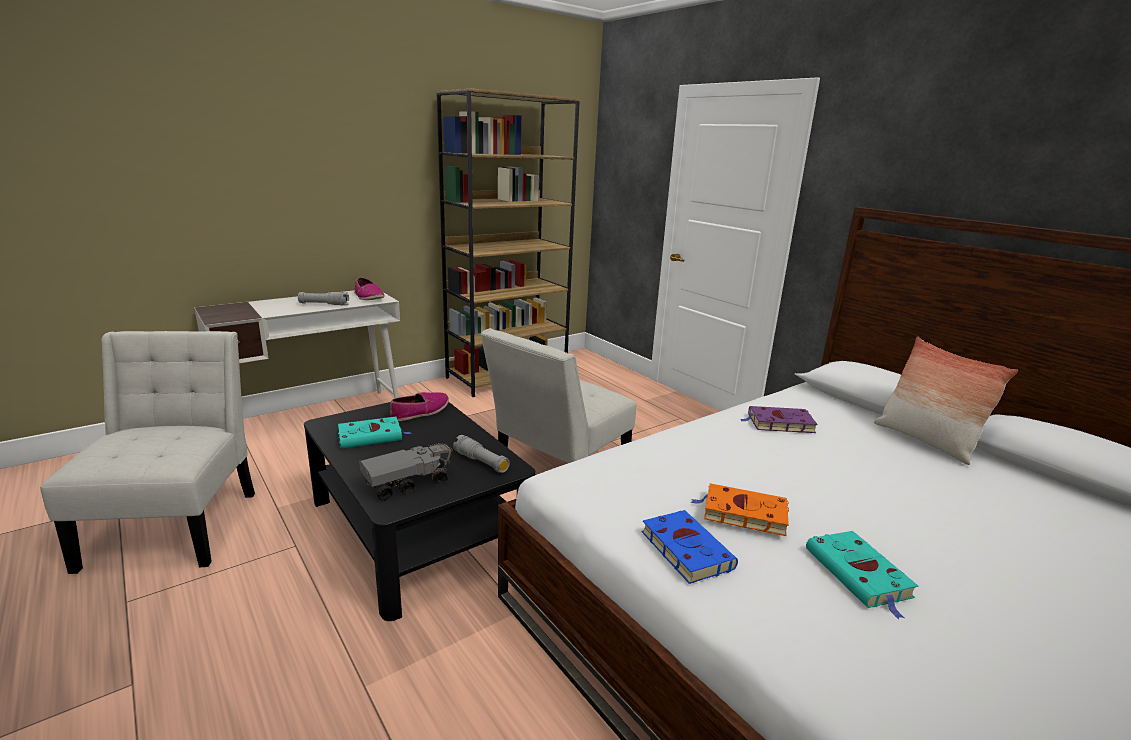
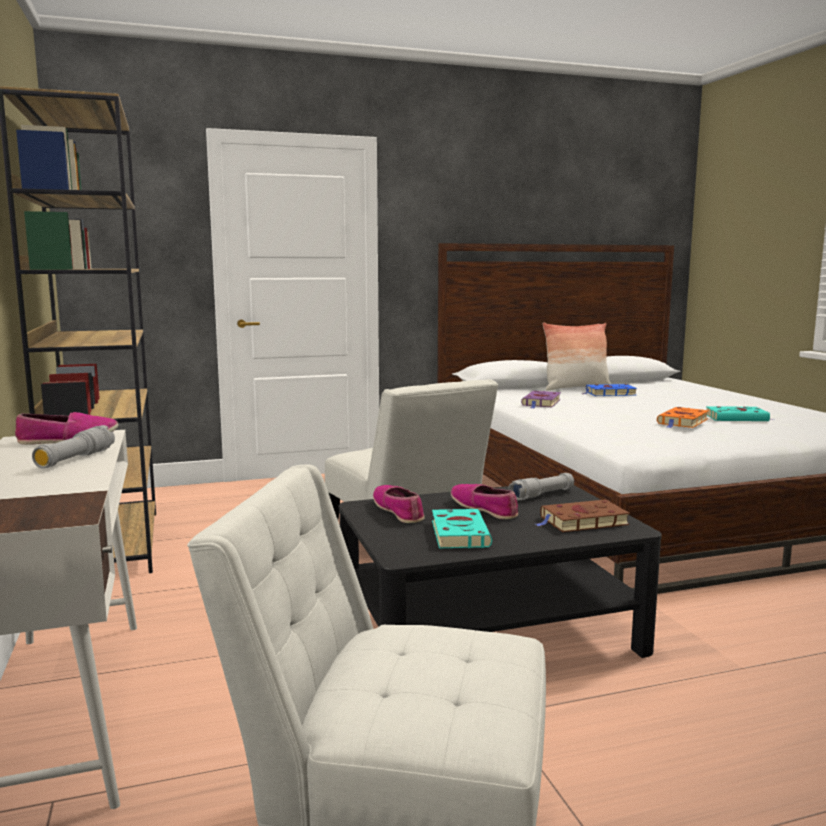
camera: 70 degrees left, 10 degrees down
toy truck [359,441,453,501] -> brown book [536,499,630,532]
blue book [642,510,738,584] -> blue book moved to [582,384,637,396]
none -> shoe [451,484,518,519]

